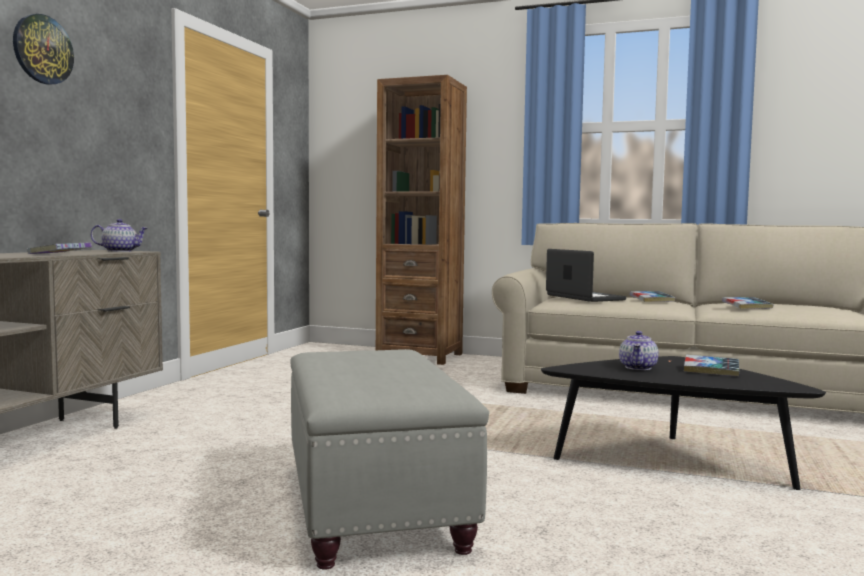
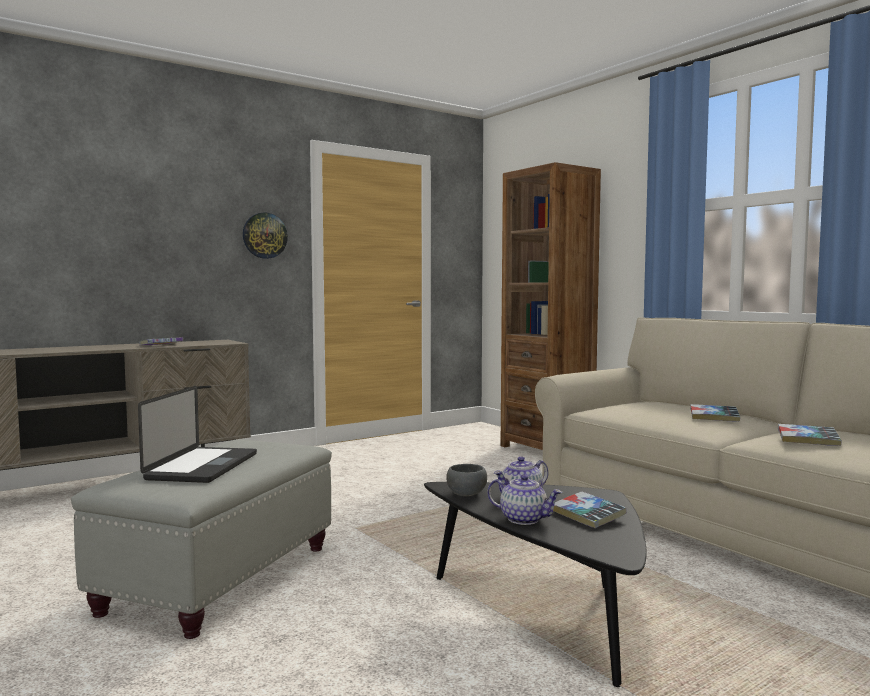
camera: 35 degrees right, 0 degrees up
wall clock [13,14,74,85] -> wall clock moved to [243,212,288,259]
teapot [90,219,148,252] -> teapot moved to [487,474,562,525]
laptop [546,249,626,302] -> laptop moved to [138,386,257,483]
none -> grey bowl [446,464,487,496]

